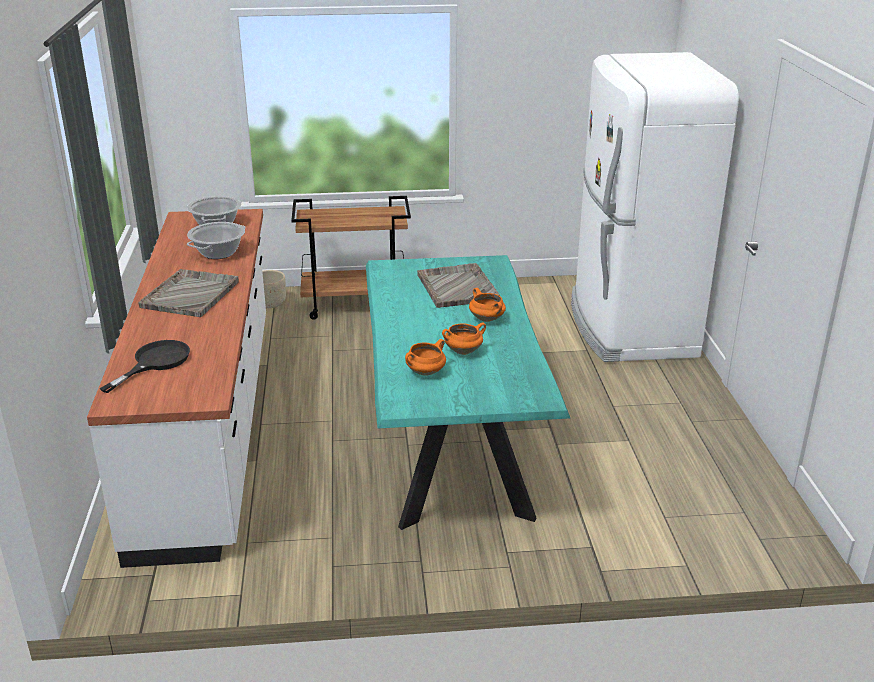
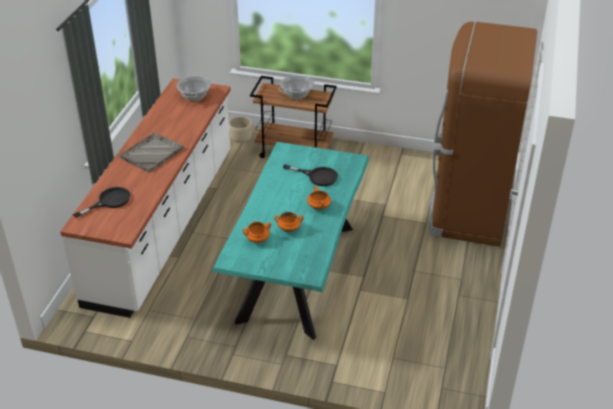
camera: 20 degrees right, 10 degrees up
cooking pot [187,222,246,259] -> cooking pot moved to [278,75,315,100]
grey tray [417,263,500,308] -> black frying pan [283,165,338,186]
white fridge [571,52,739,362] -> brown fridge [429,22,537,247]

